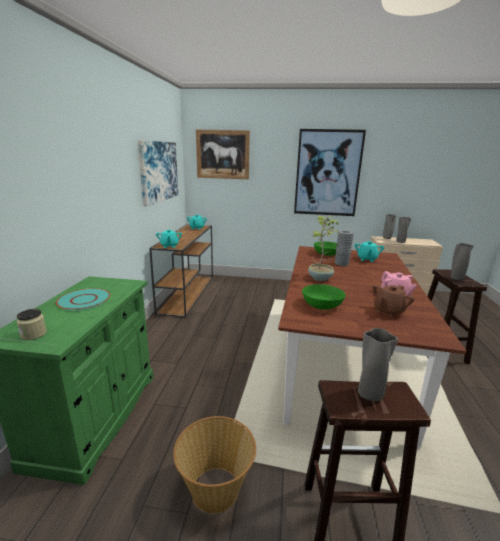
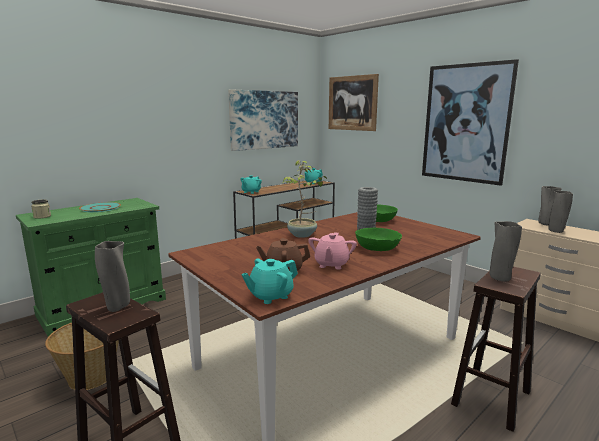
camera: 40 degrees right, 5 degrees down
green bowl [302,284,346,310] -> green bowl moved to [355,228,402,251]
turquoise teapot [355,241,384,262] -> turquoise teapot moved to [241,258,298,304]

